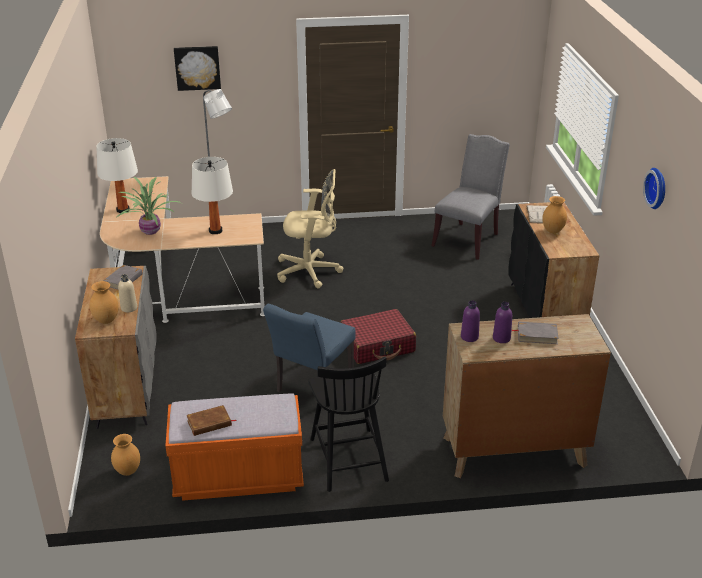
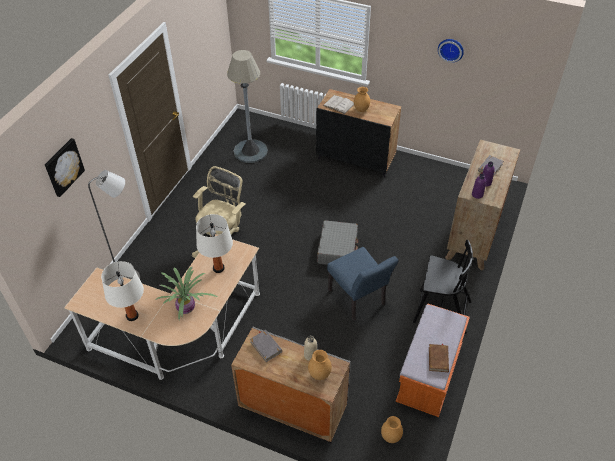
camera: 60 degrees left, 15 degrees up
red suitcase [340,309,416,364] -> grey suitcase [317,220,358,265]
grey chair [431,134,510,260] -> grey floor lamp [227,50,268,163]

